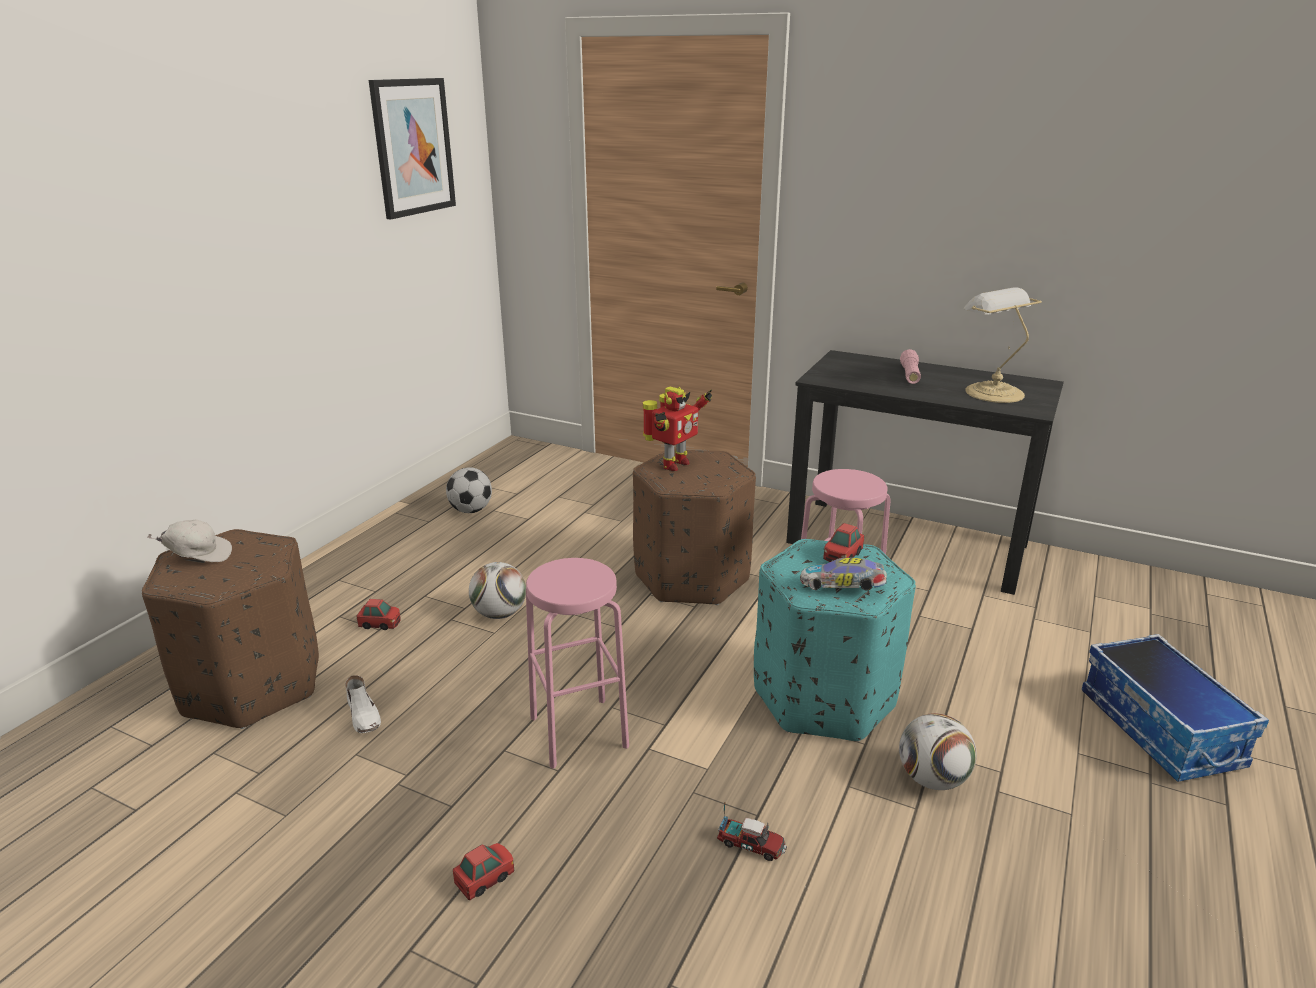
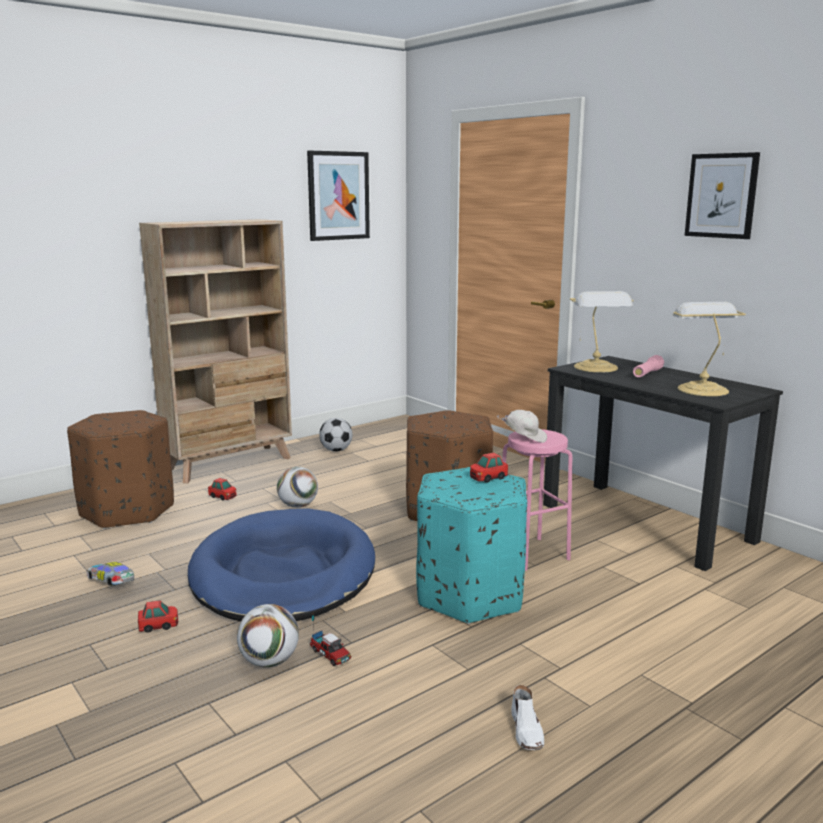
camera: 25 degrees right, 10 degrees down
white cap [147,519,232,562] -> white cap moved to [497,410,547,443]
white shoe [345,675,381,733] -> white shoe moved to [512,685,544,750]
pink stool [526,558,629,769] -> blue dog bed [188,508,375,621]
toy robot [643,386,713,471] -> none
toy car [800,558,887,591] -> toy car moved to [87,562,134,586]
football [899,713,977,790] -> football moved to [237,604,299,667]
storage box [1082,634,1269,782] -> none
none -> beige bookcase [139,219,292,483]
none -> table lamp [570,291,634,372]
none -> picture [685,152,760,239]

